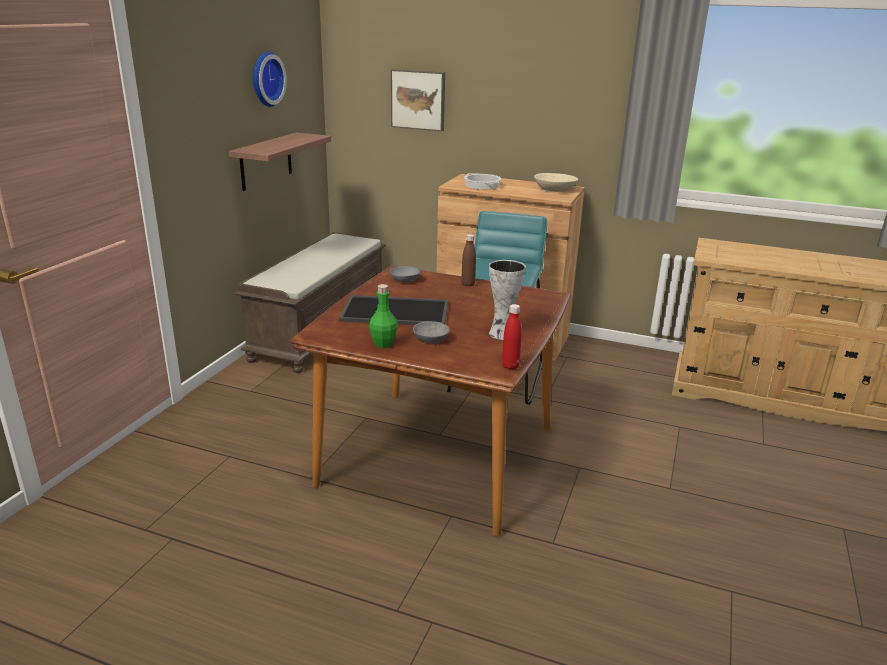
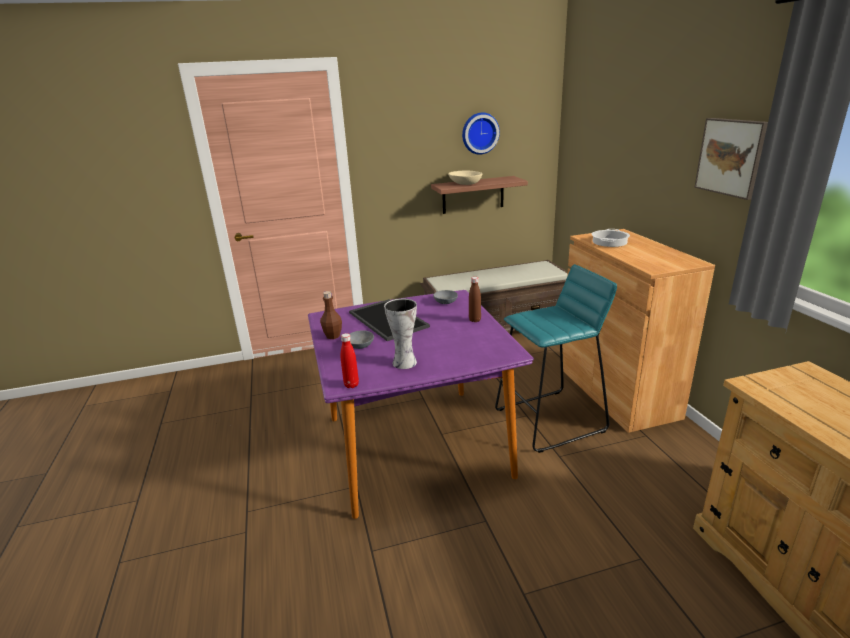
camera: 55 degrees right, 0 degrees up
brown dining table [290,266,571,536] -> purple dining table [308,290,534,519]
green bottle [369,284,397,348] -> brown bottle [320,291,342,339]
picture [391,69,445,131] -> picture moved to [694,118,768,200]
beige bowl [534,173,578,192] -> beige bowl moved to [448,171,483,185]

